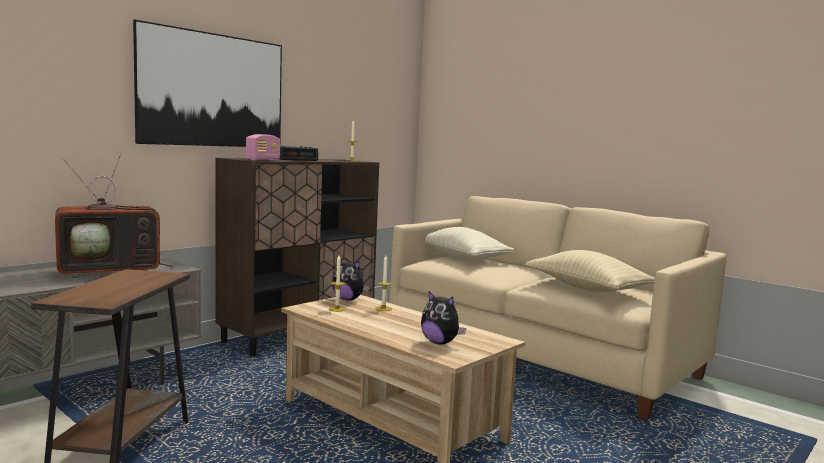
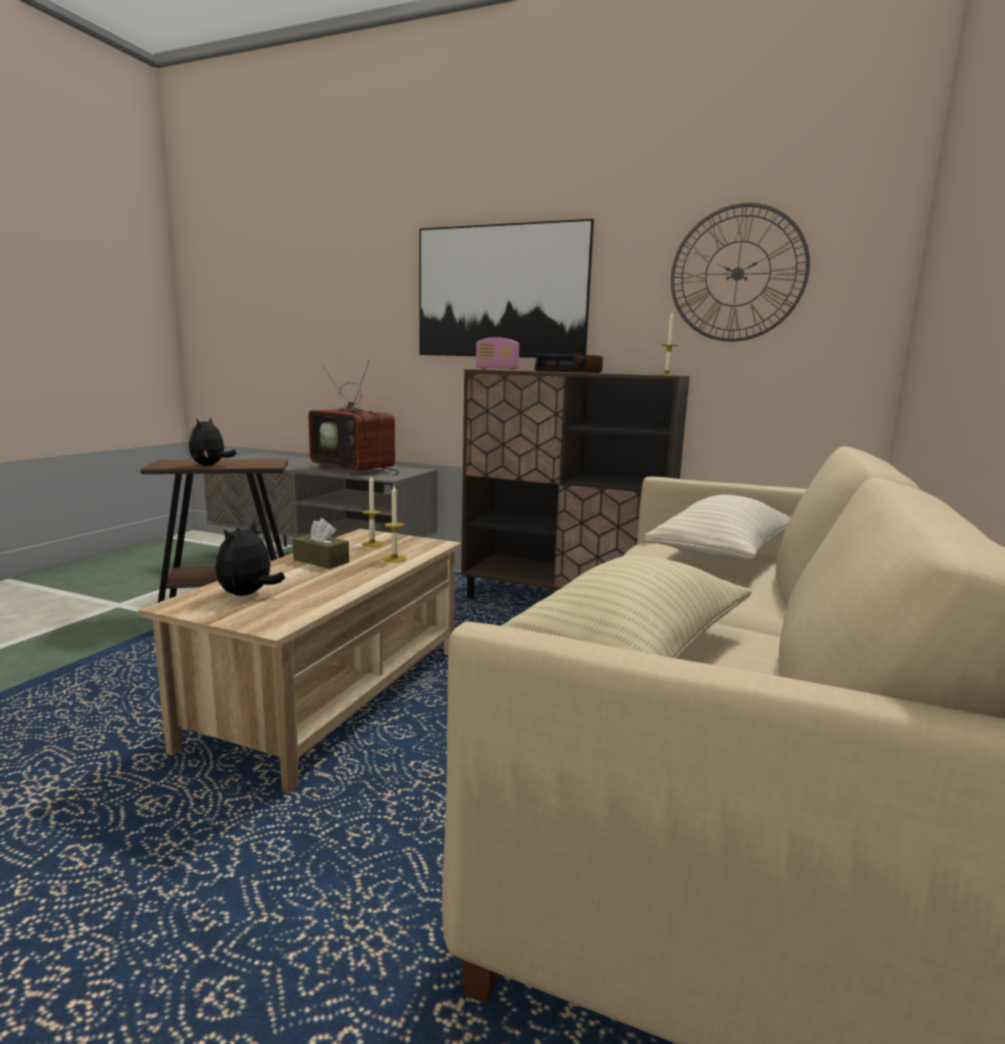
camera: 70 degrees right, 5 degrees up
plush toy [332,261,369,301] -> plush toy moved to [189,417,237,466]
none -> brown tissue box [293,518,349,569]
none -> wall clock [671,203,810,342]

